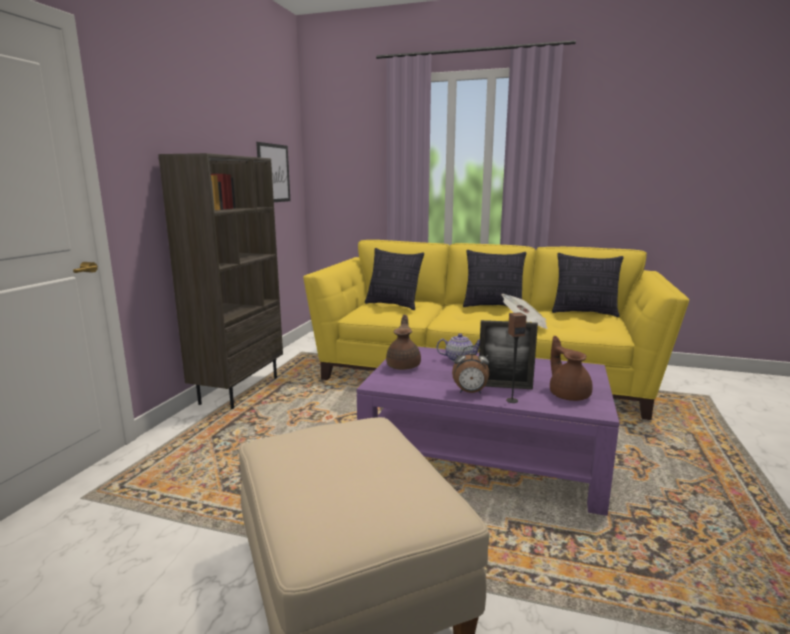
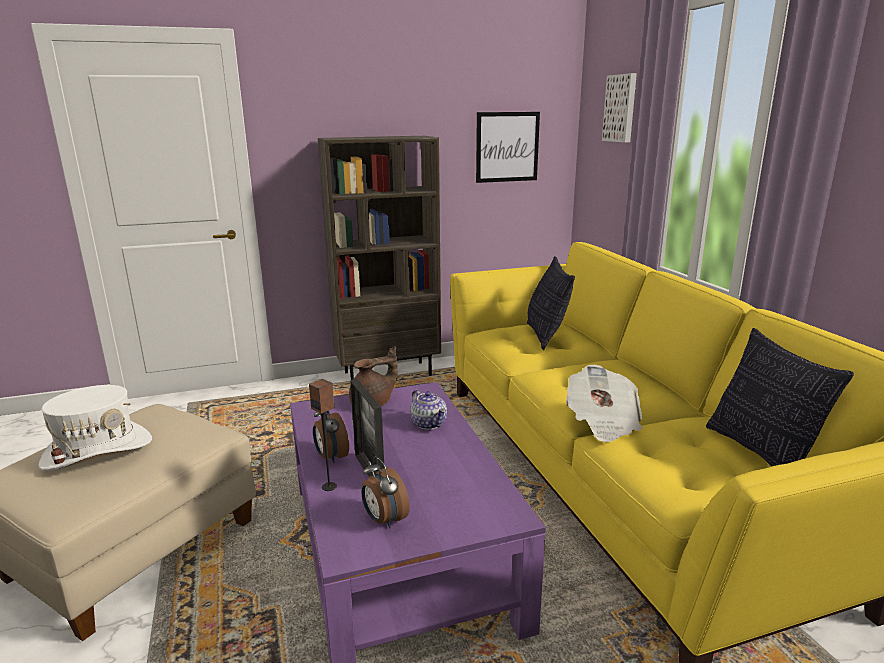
camera: 55 degrees right, 5 degrees up
pillow [463,250,526,307] -> none
brown teapot [550,336,593,401] -> alarm clock [362,456,410,528]
none -> white hat [39,385,152,471]
none -> picture [602,73,637,143]

